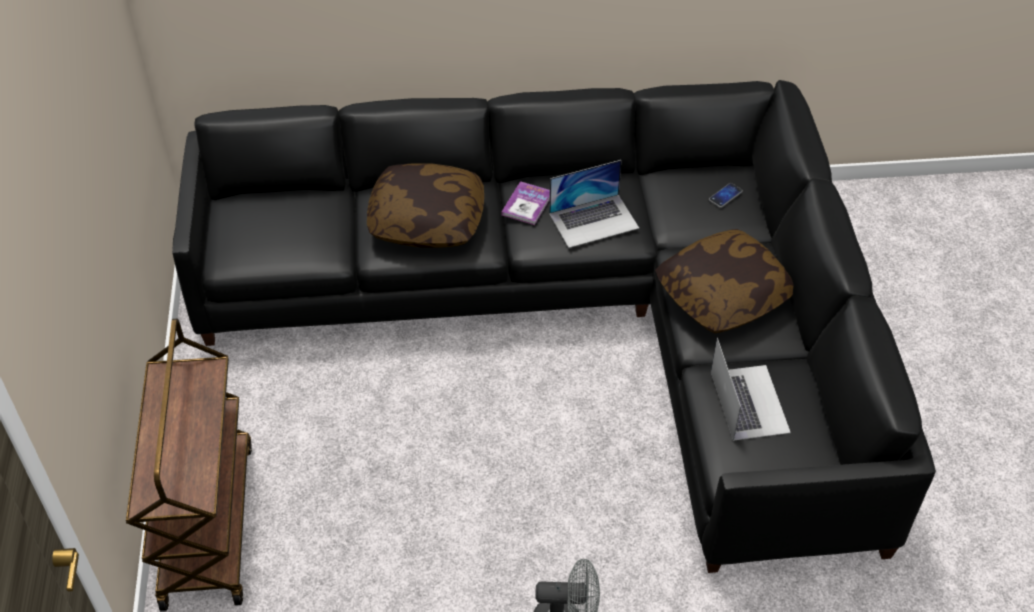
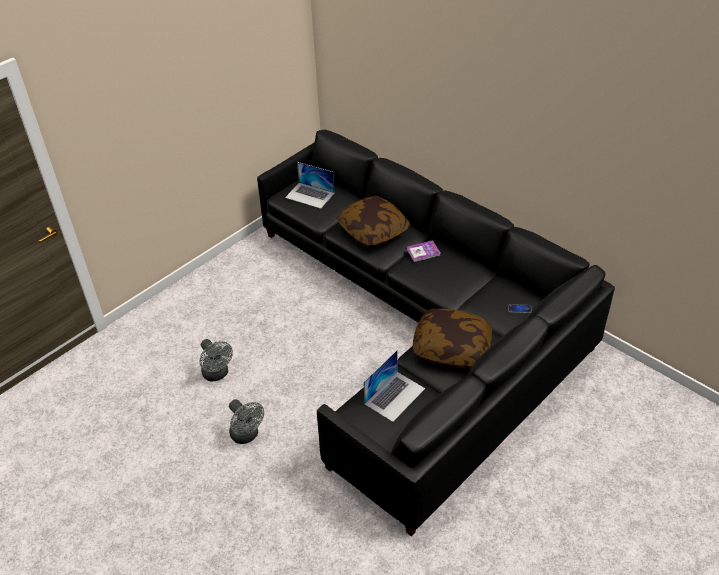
camera: 50 degrees right, 5 degrees down
brown cart [126,318,252,611] -> none
laptop [549,160,639,248] -> laptop moved to [285,162,335,209]
none -> grey fan [200,339,233,381]

